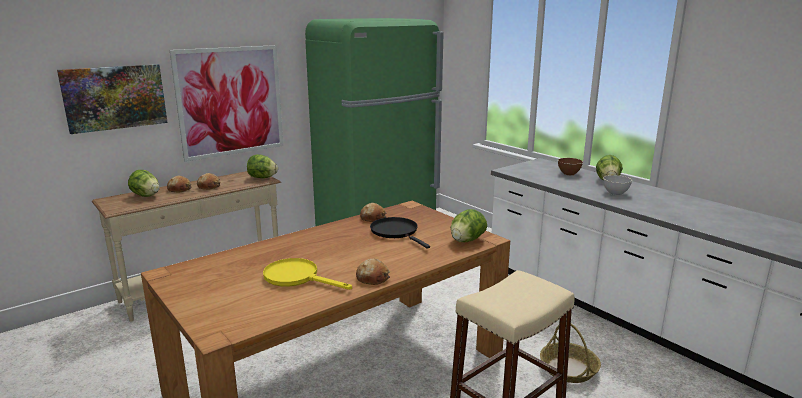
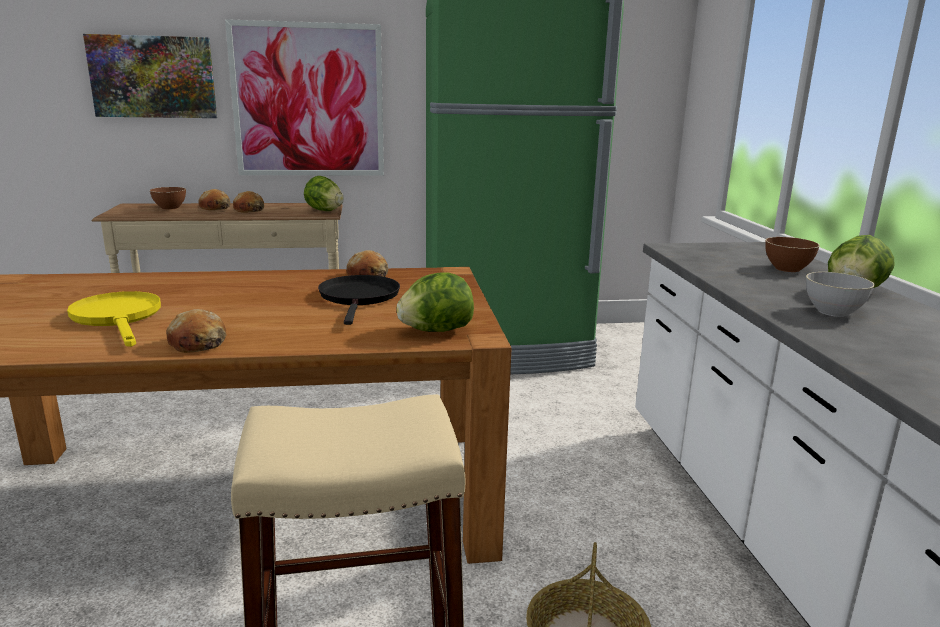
camera: 30 degrees right, 0 degrees up
lettuce [128,170,160,197] -> brown bowl [150,187,186,210]

